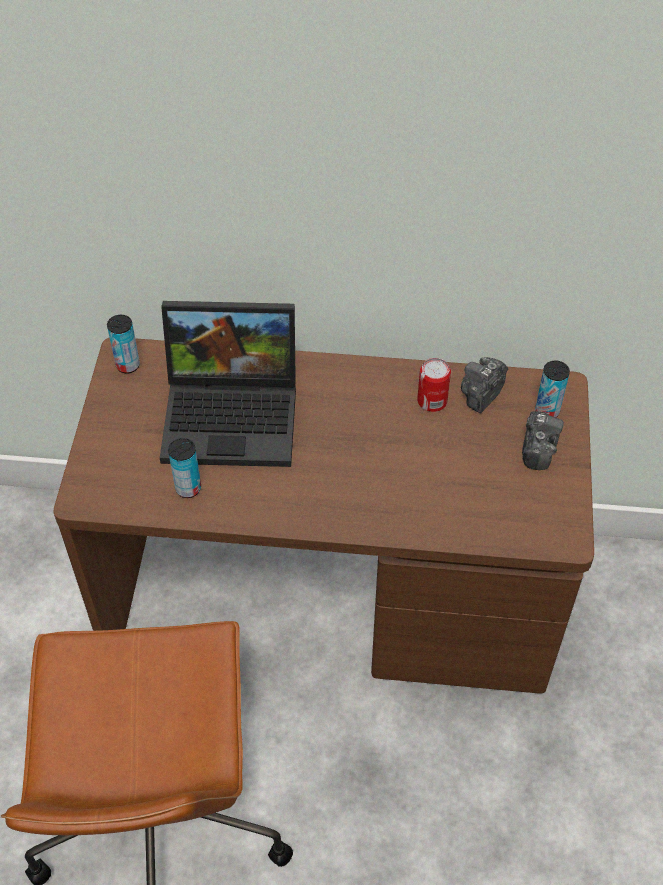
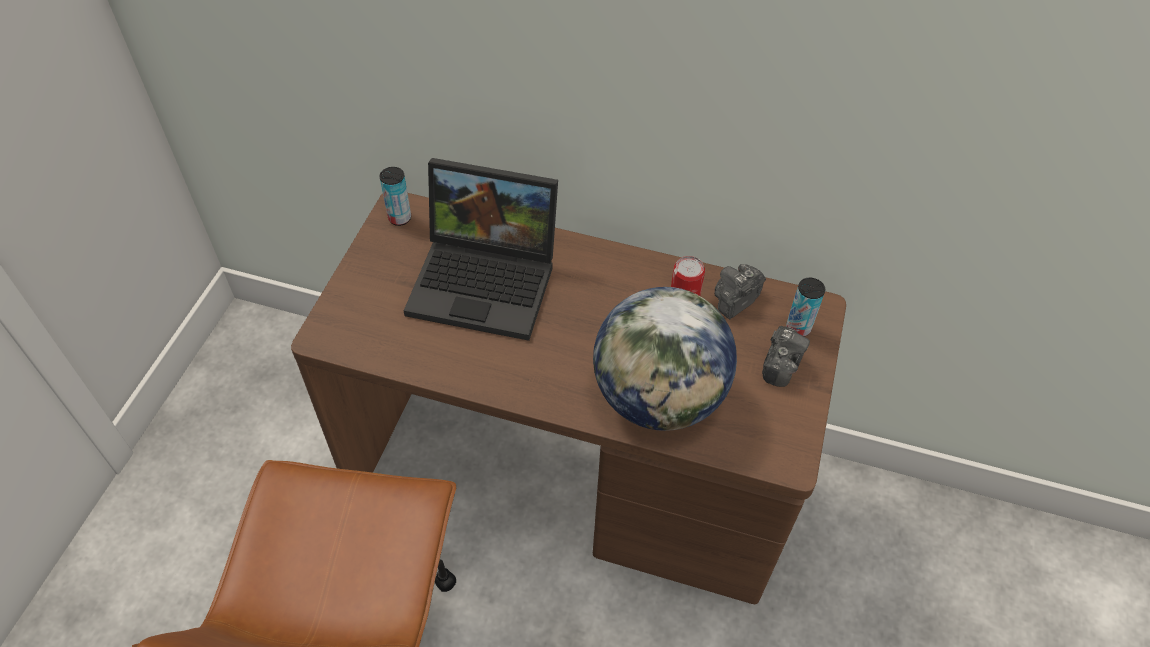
camera: 10 degrees right, 0 degrees up
can [168,438,201,498] -> none
none -> globe [593,287,737,431]

